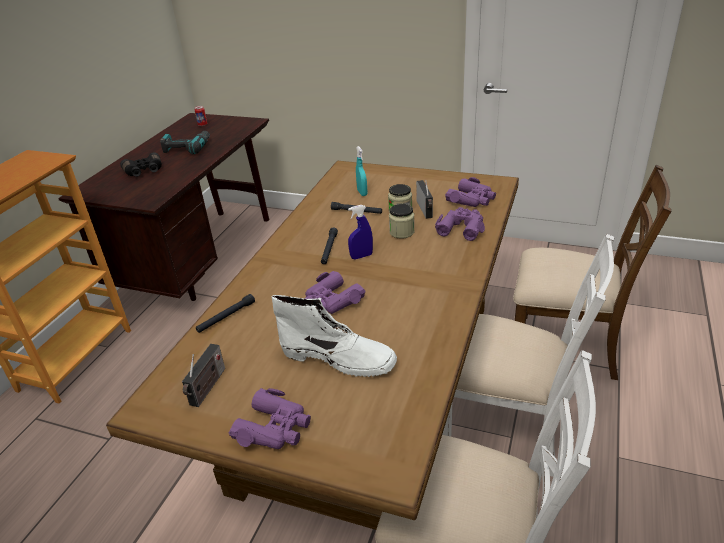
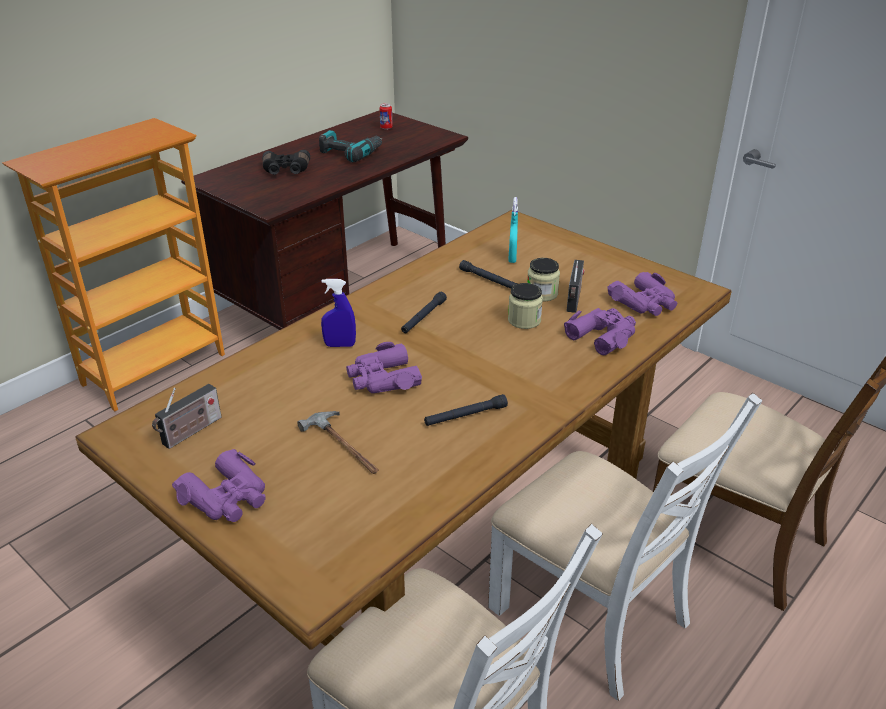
camera: 20 degrees right, 0 degrees up
black flashlight [196,294,255,333] -> black flashlight moved to [424,394,508,426]
white boot [272,295,397,377] -> hammer [297,411,379,474]
blue spray bottle [348,205,373,259] -> blue spray bottle moved to [321,279,356,347]

